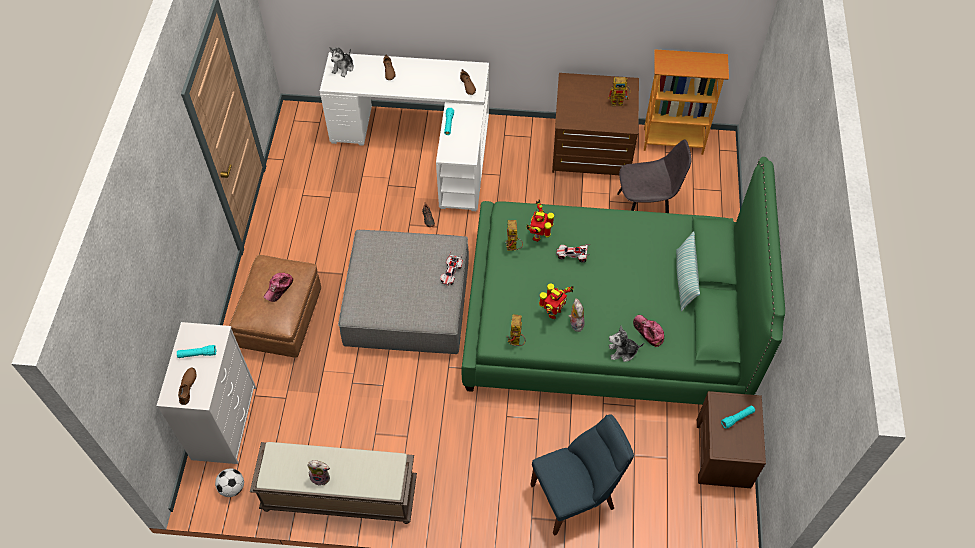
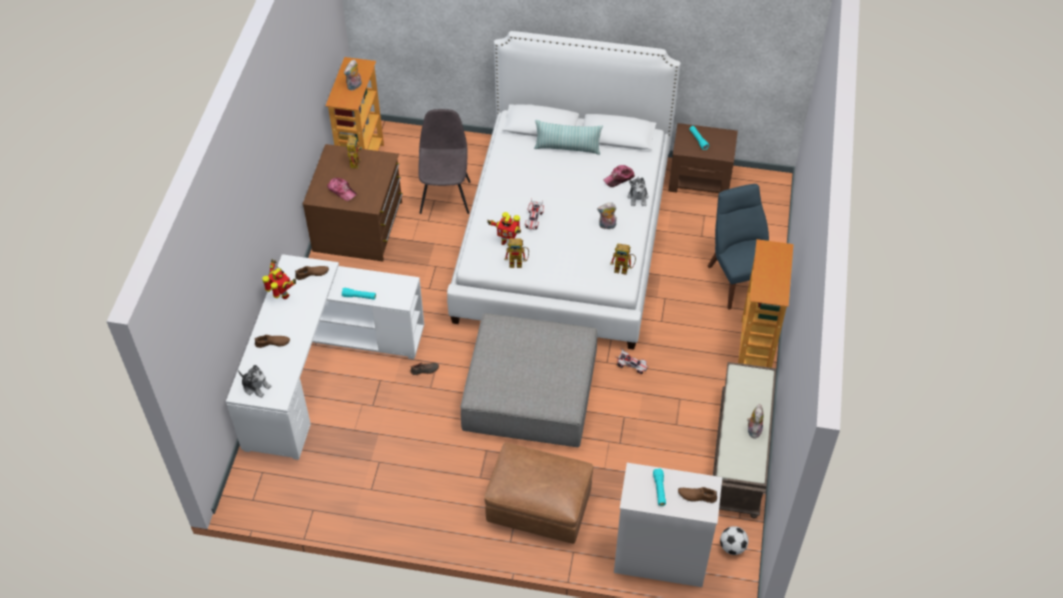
camera: 85 degrees left, 5 degrees down
cap [263,273,294,302] -> cap moved to [327,178,357,201]
toy car [440,252,463,286] -> toy car moved to [616,348,648,374]
green bed [461,157,785,405] -> white bed [447,31,680,350]
toy robot [539,284,574,319] -> toy robot moved to [262,259,296,299]
none -> plush toy [344,60,362,91]
none -> bookcase [738,239,793,368]

